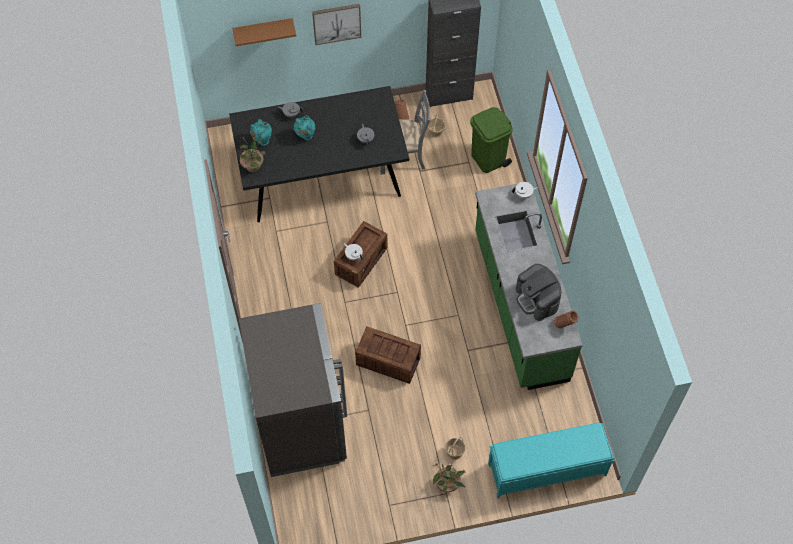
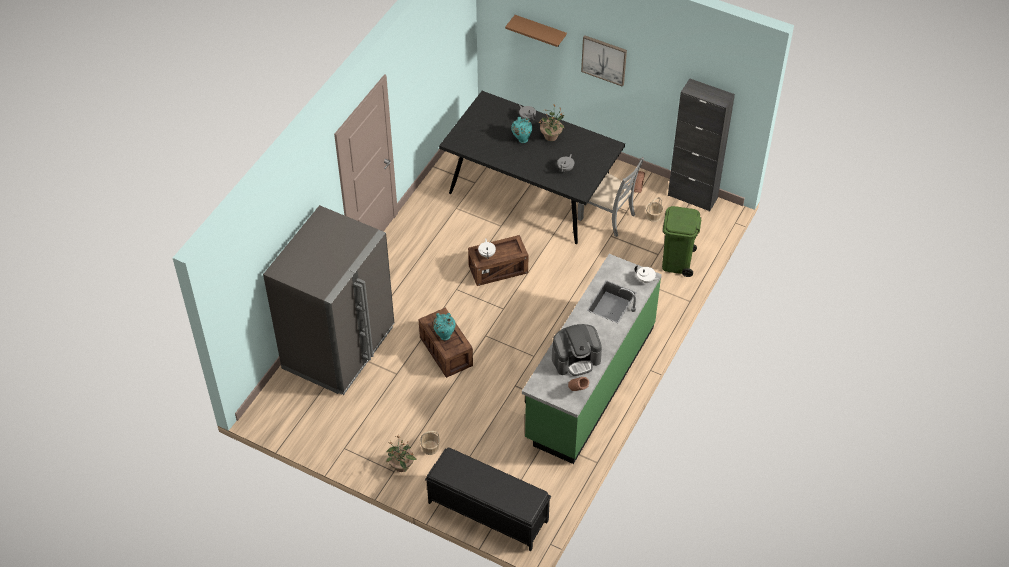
camera: 40 degrees right, 10 degrees down
potted plant [239,137,266,172] -> potted plant moved to [539,104,565,141]
turquoise vase [250,119,272,146] -> turquoise vase moved to [433,313,456,340]
turquoise bench [488,423,615,499] -> black bench [425,448,551,551]
coffee machine [516,264,561,321] -> coffee machine turned 120 degrees counterclockwise [552,324,602,376]

